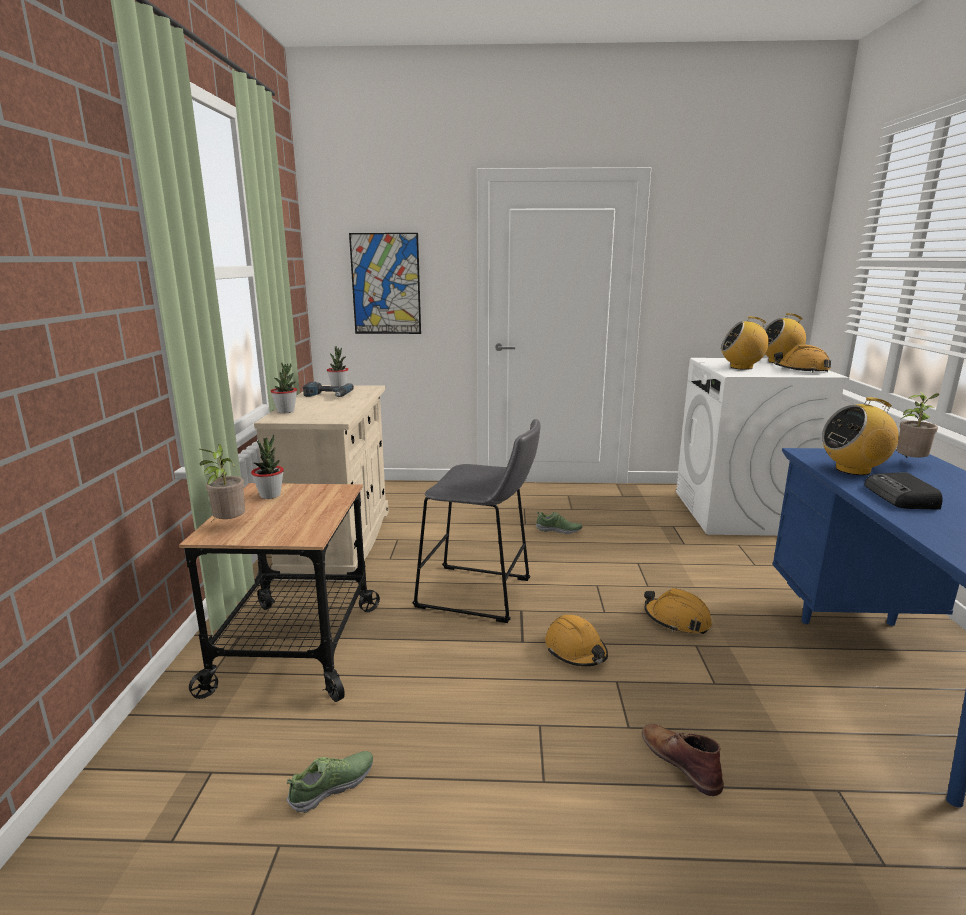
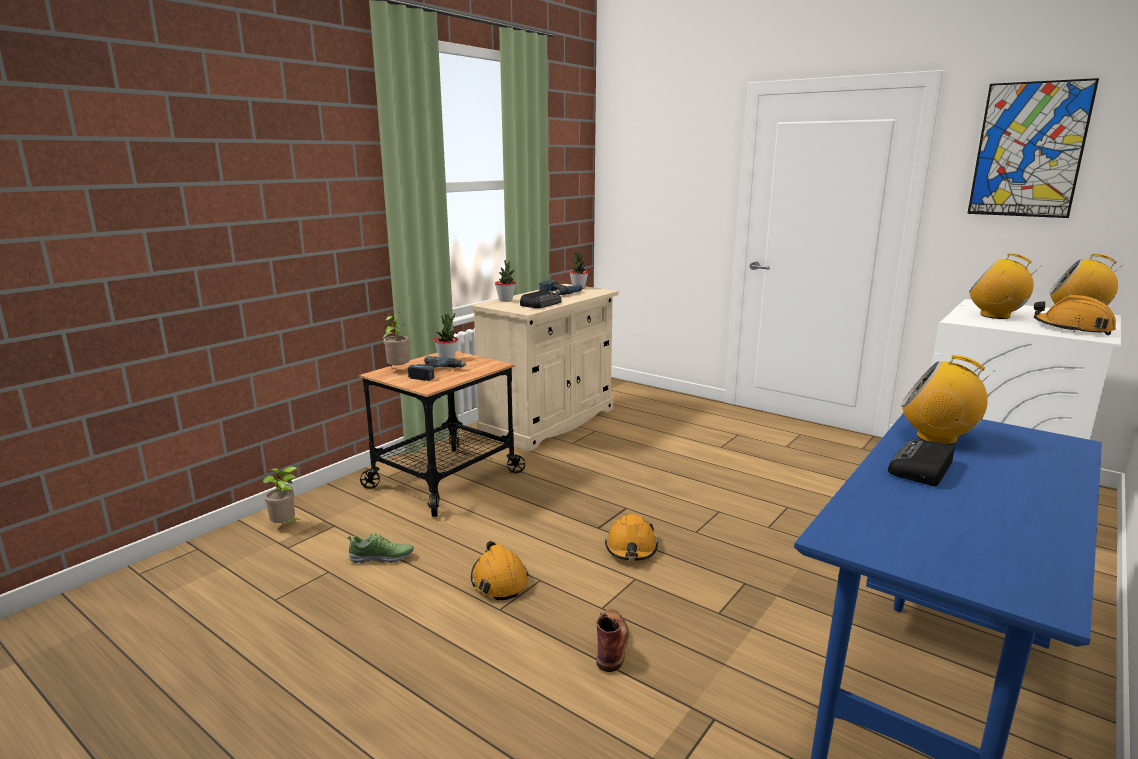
camera: 35 degrees right, 0 degrees up
picture [349,233,421,334] -> picture moved to [967,78,1099,218]
grey stool [412,419,541,623] -> none
shoe [536,512,583,534] -> none
orange hard hat [644,588,712,634] -> orange hard hat moved to [471,541,529,600]
potted plant [897,391,942,458] -> potted plant moved to [263,466,301,523]
none -> power drill [408,356,467,381]
none -> radio [520,290,562,308]

